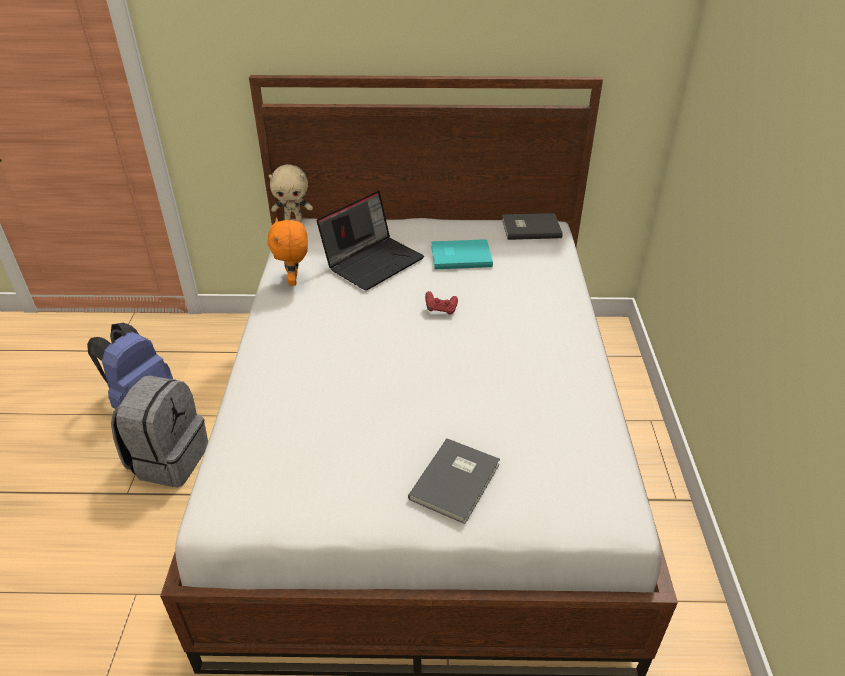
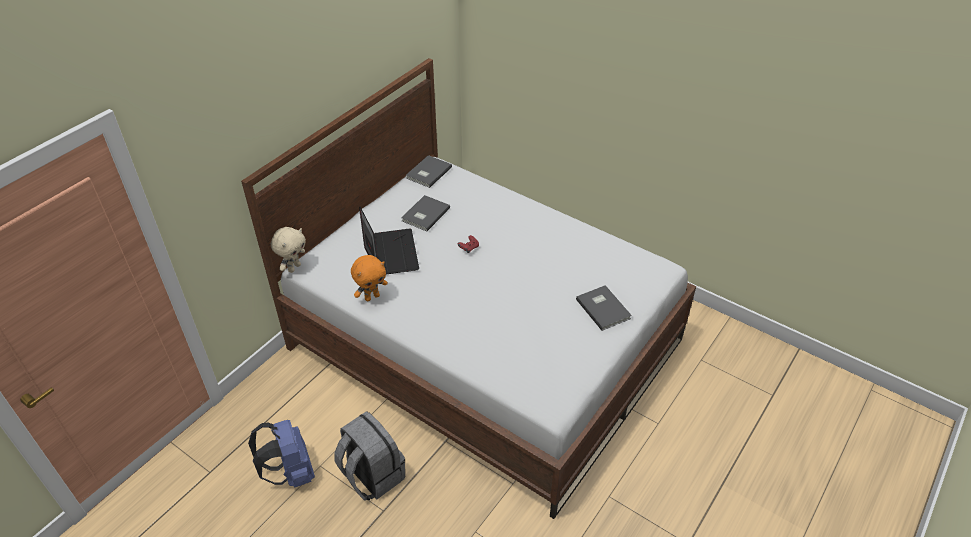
camera: 55 degrees left, 5 degrees up
orange plush toy [268,218,308,286] -> orange plush toy turned 60 degrees counterclockwise [351,255,388,301]
turquoise book [431,239,493,269] -> grey book [401,195,450,231]

